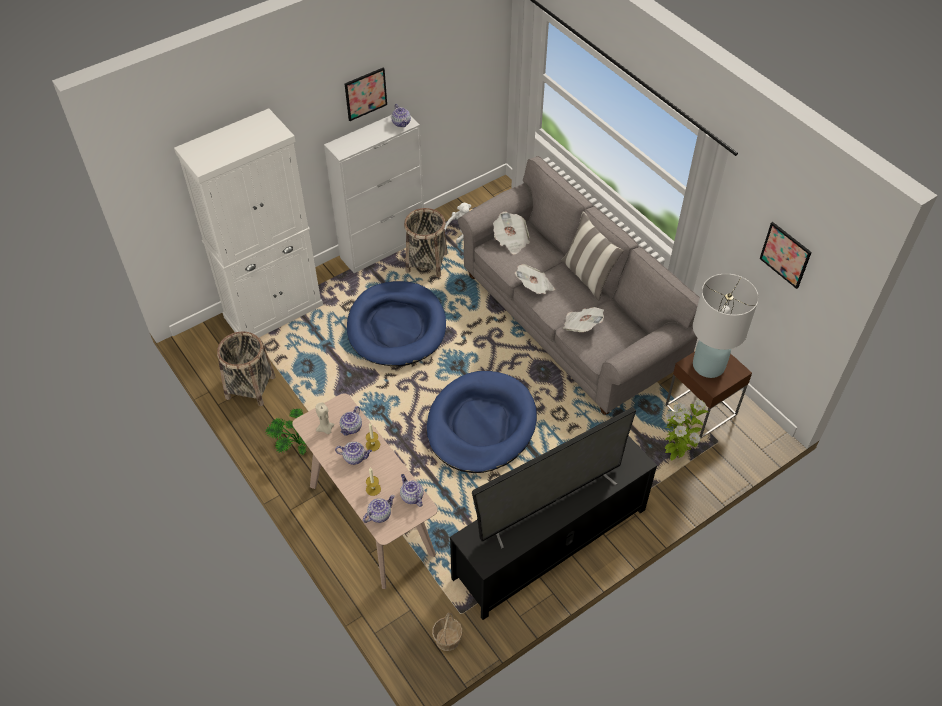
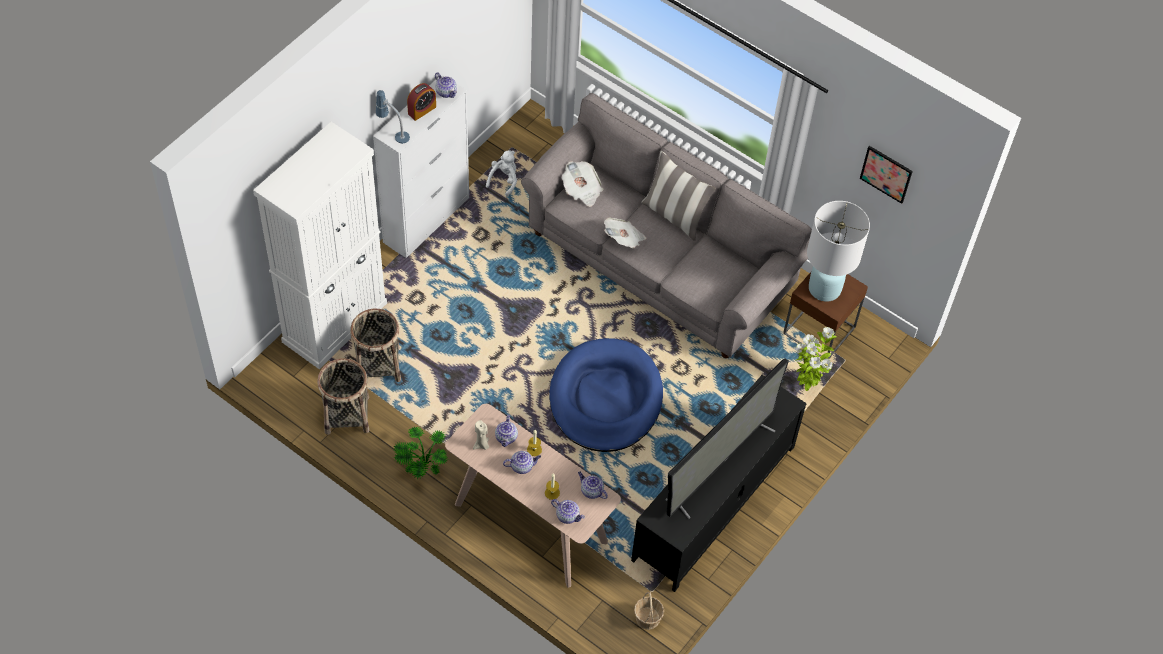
camera: 20 degrees left, 5 degrees up
picture [345,67,387,121] -> none
blue dog bed [347,281,446,367] -> none
teapot [363,495,395,523] -> teapot turned 90 degrees clockwise [551,499,585,524]
basket [404,208,448,277] -> basket moved to [350,308,401,382]
newspaper [563,307,604,332] -> none
none -> table lamp [376,90,410,144]
none -> alarm clock [407,83,436,121]

